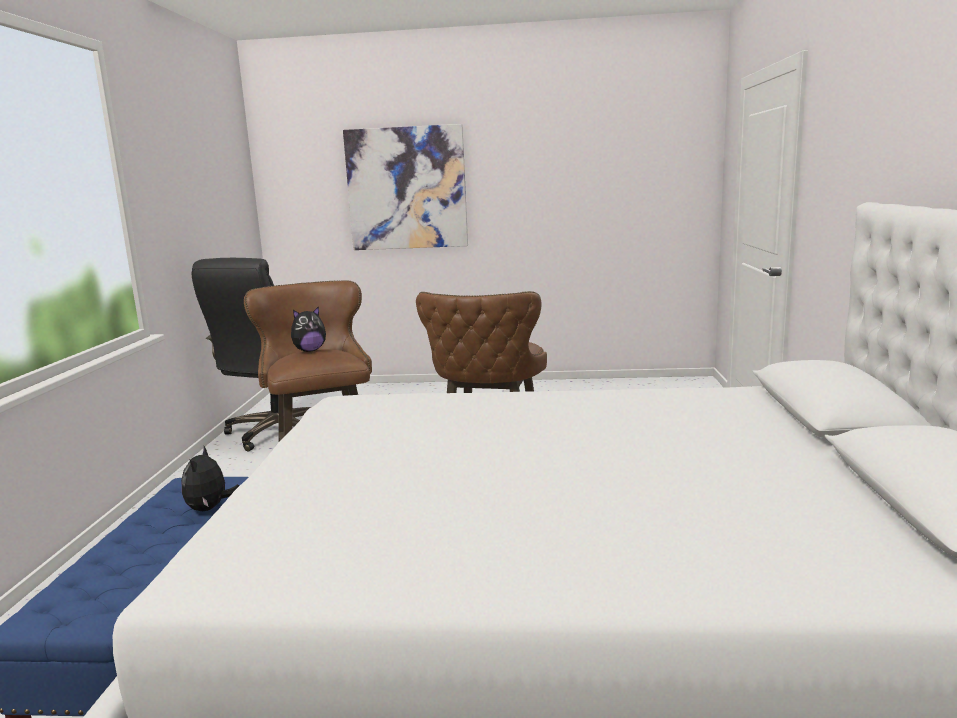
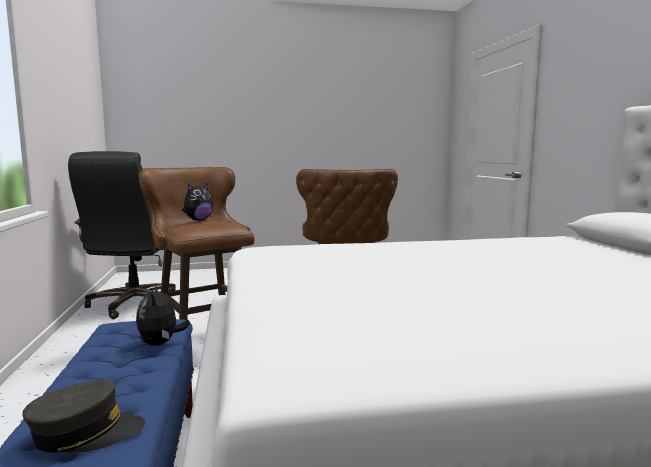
camera: 15 degrees left, 5 degrees down
picture [343,124,468,250] -> none
none -> grey cap [22,380,145,453]

